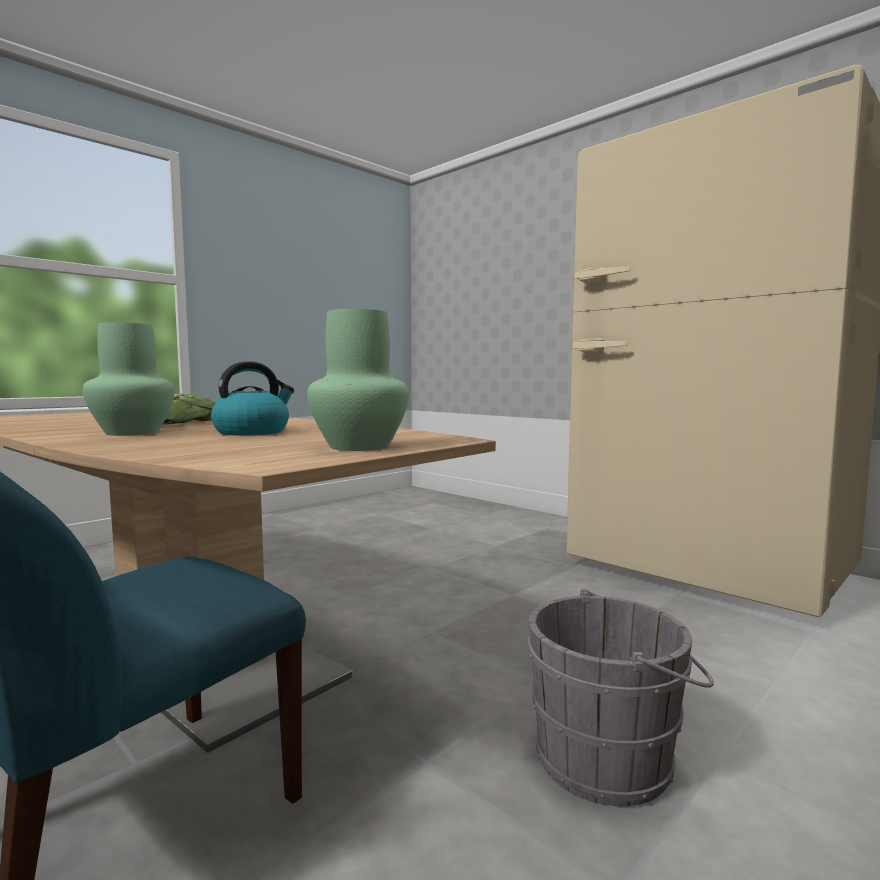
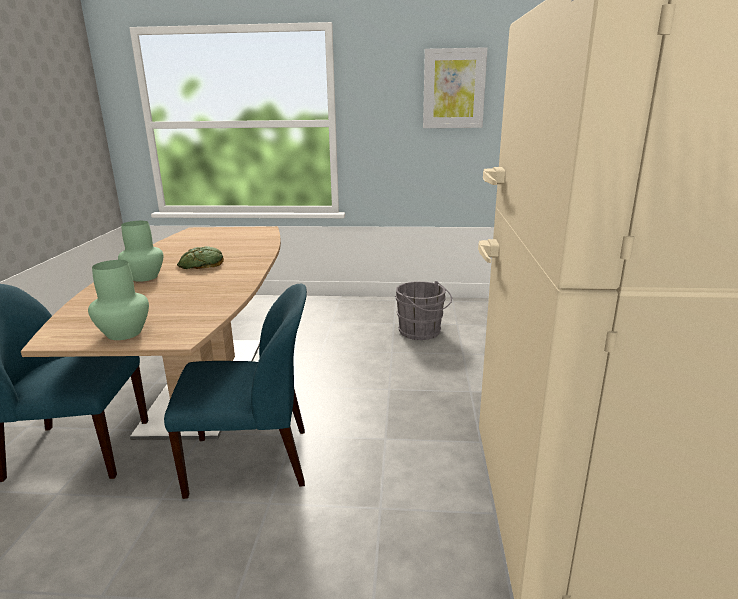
camera: 50 degrees right, 15 degrees up
kettle [211,361,294,436] -> none
grey bucket [528,589,714,806] -> grey bucket moved to [395,281,452,340]
none -> blue chair [164,284,307,499]
none -> picture [423,47,488,128]

